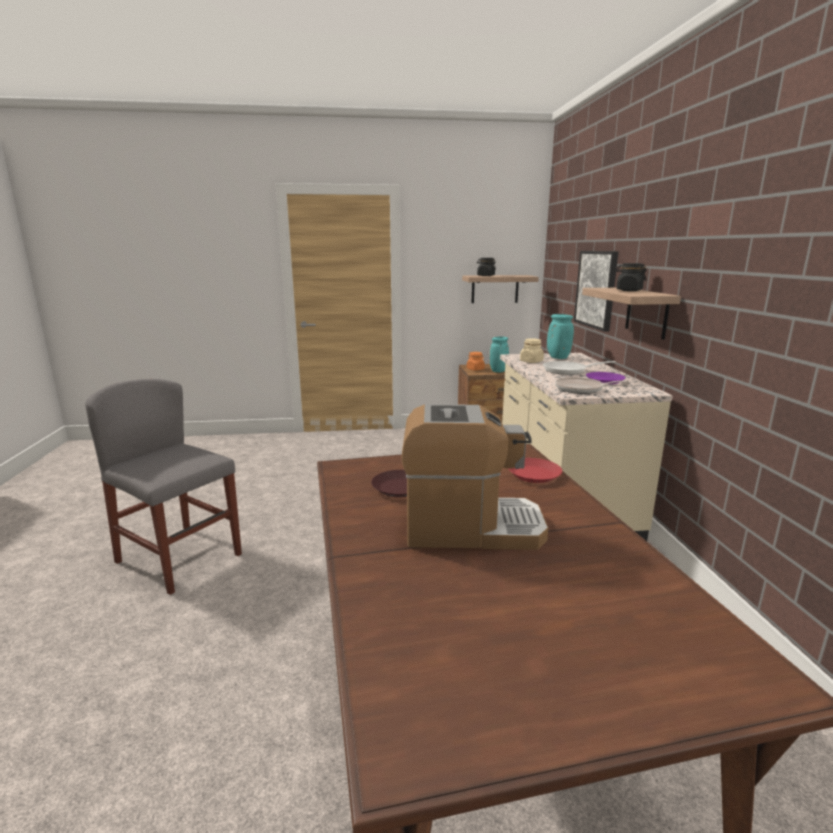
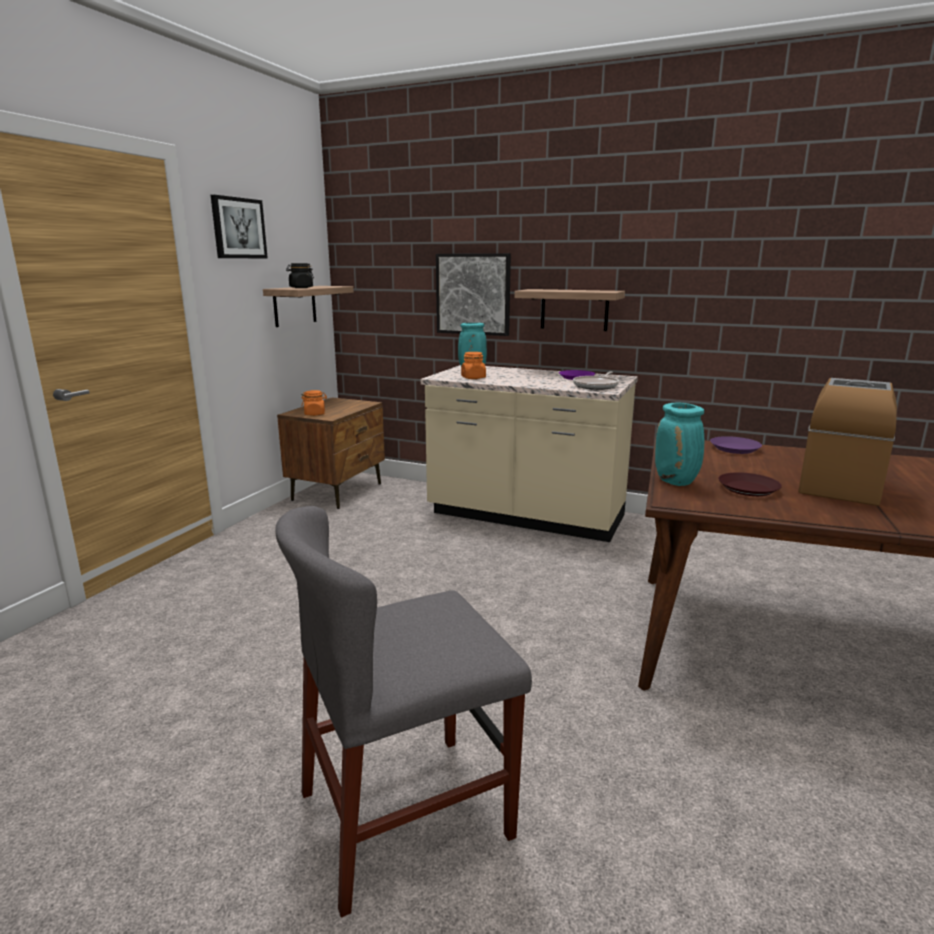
camera: 60 degrees left, 0 degrees up
turquoise vase [489,336,509,373] -> turquoise vase moved to [655,403,704,486]
red plate [508,458,562,483] -> purple plate [710,436,762,454]
beige jar [520,338,544,363] -> orange jar [461,352,486,379]
frying pan [543,361,616,375] -> none
black jar [616,263,647,291] -> none
none -> picture [211,195,268,258]

